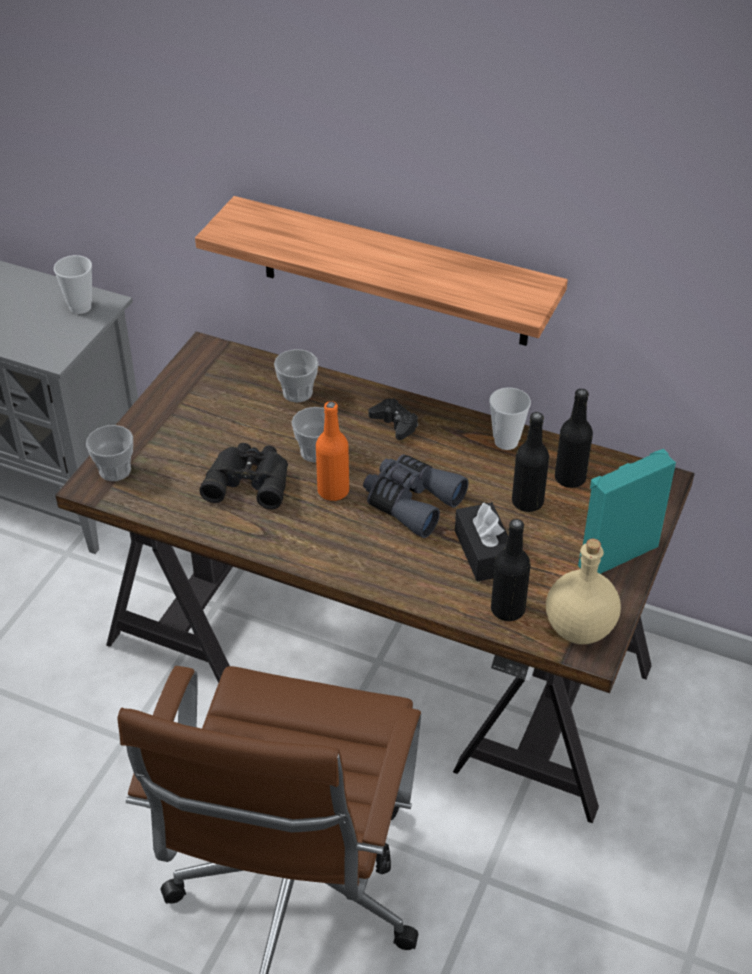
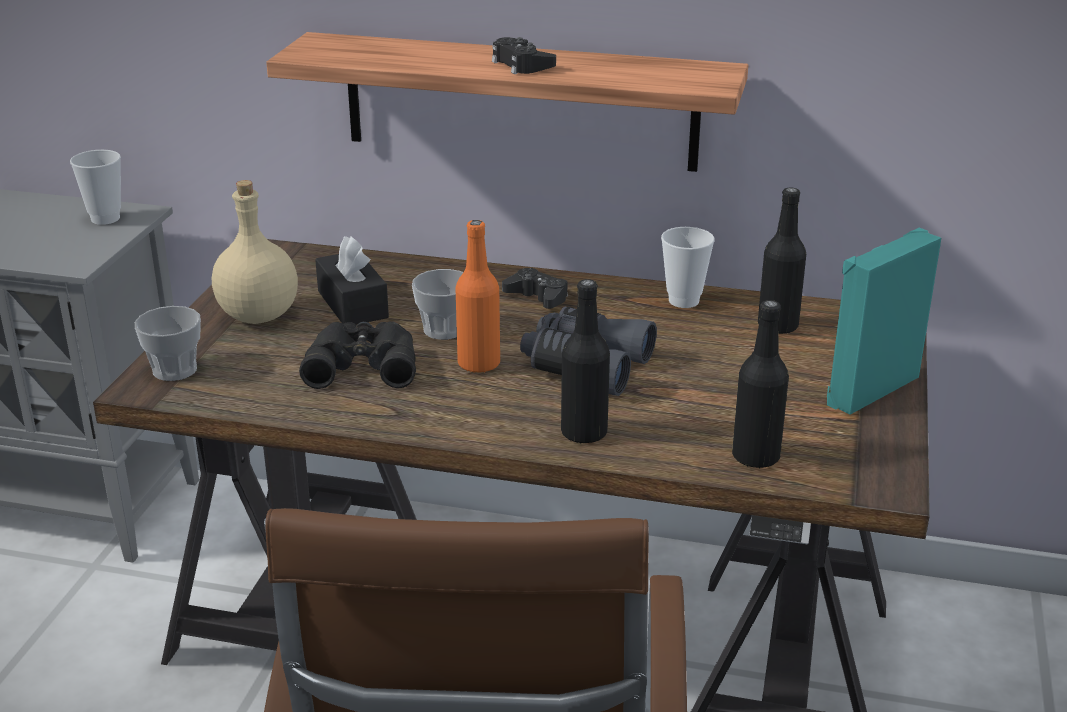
camera: 10 degrees left, 15 degrees down
cup [274,349,318,403] -> none
black tissue box [455,502,508,582] -> black tissue box moved to [315,236,389,325]
black bottle [512,412,549,512] -> black bottle moved to [561,279,610,444]
beige bottle [546,539,621,645] -> beige bottle moved to [212,180,298,324]
none -> black game controller [492,37,556,74]

